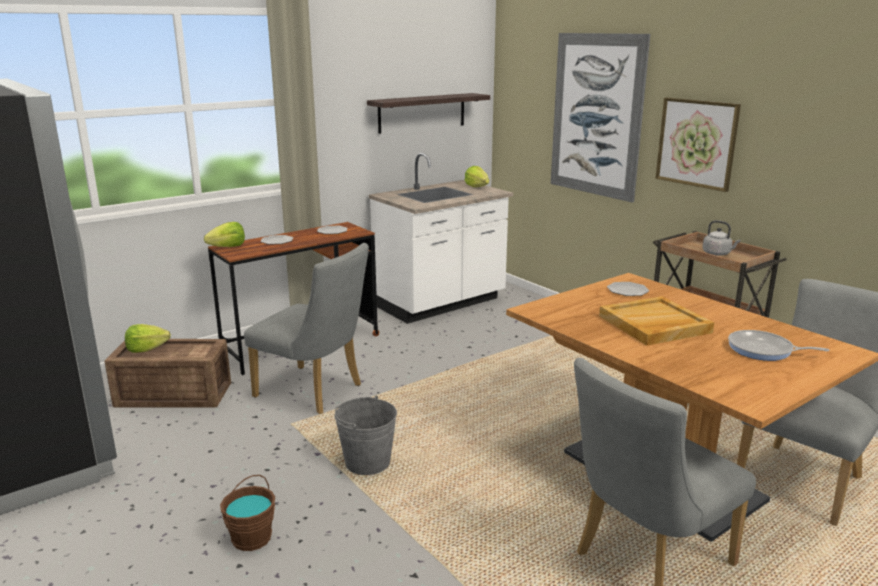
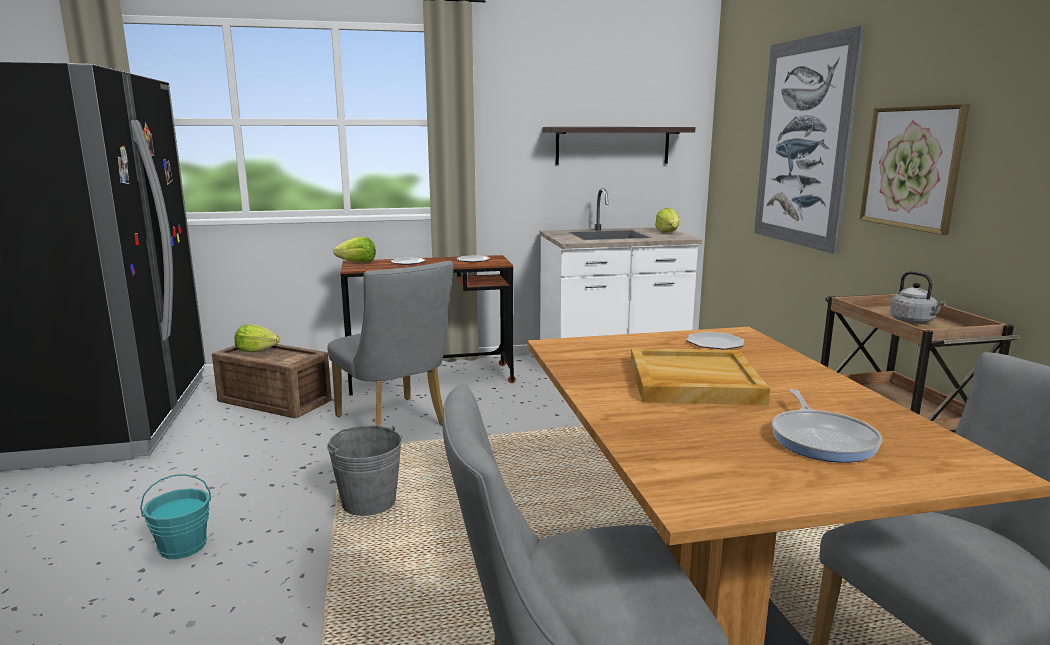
camera: 25 degrees right, 5 degrees down
brown bucket [220,475,275,551] -> turquoise bucket [140,474,211,559]
frying pan [728,330,830,361] -> frying pan turned 135 degrees counterclockwise [772,389,882,463]

